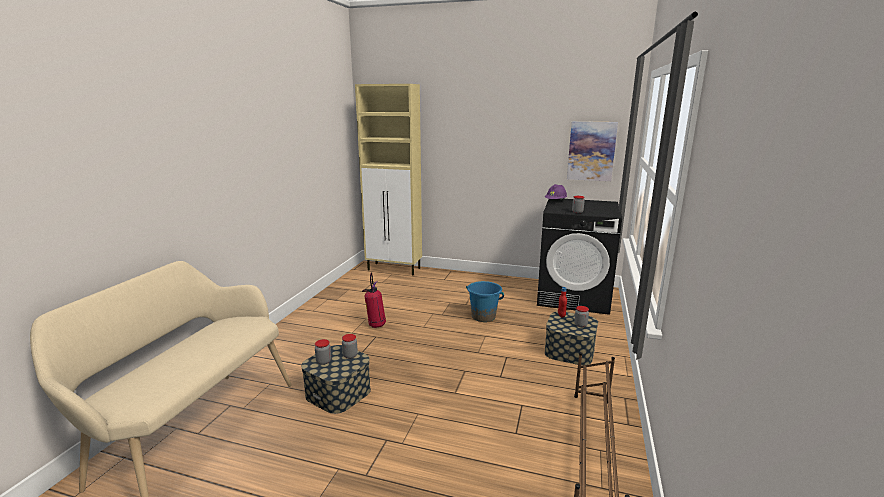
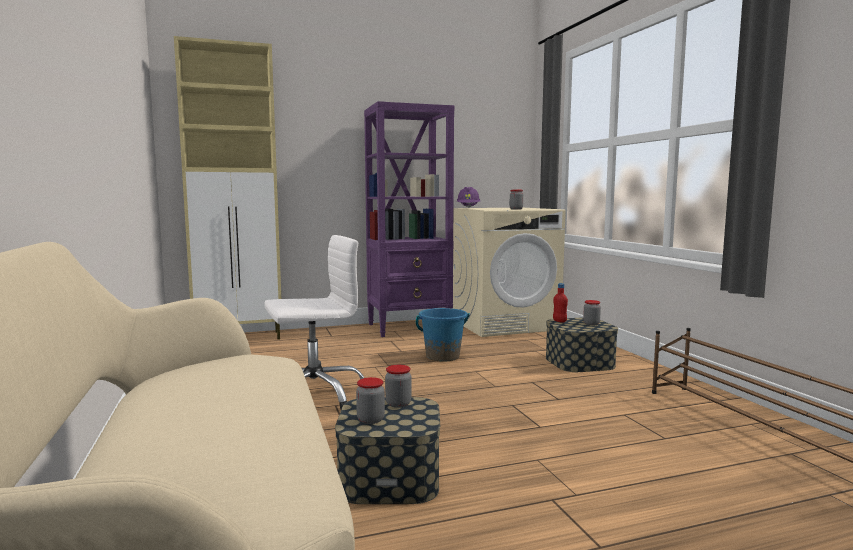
camera: 35 degrees left, 10 degrees down
fire extinguisher [362,272,386,328] -> white office chair [264,235,364,409]
black washing machine [537,199,622,315] -> beige washing machine [453,208,566,337]
picture [567,121,618,181] -> none
none -> purple bookcase [364,101,454,337]

